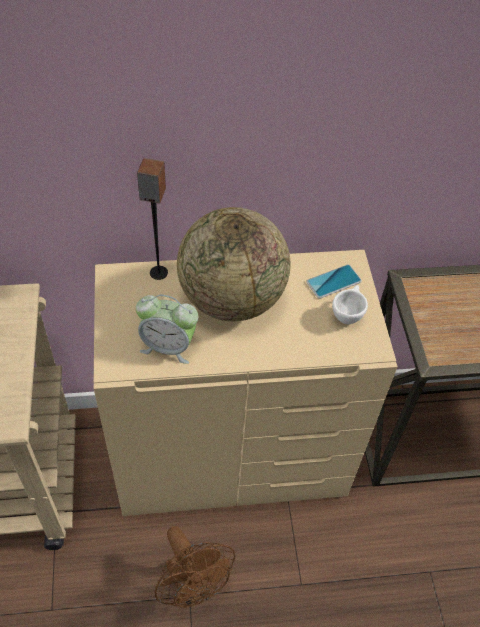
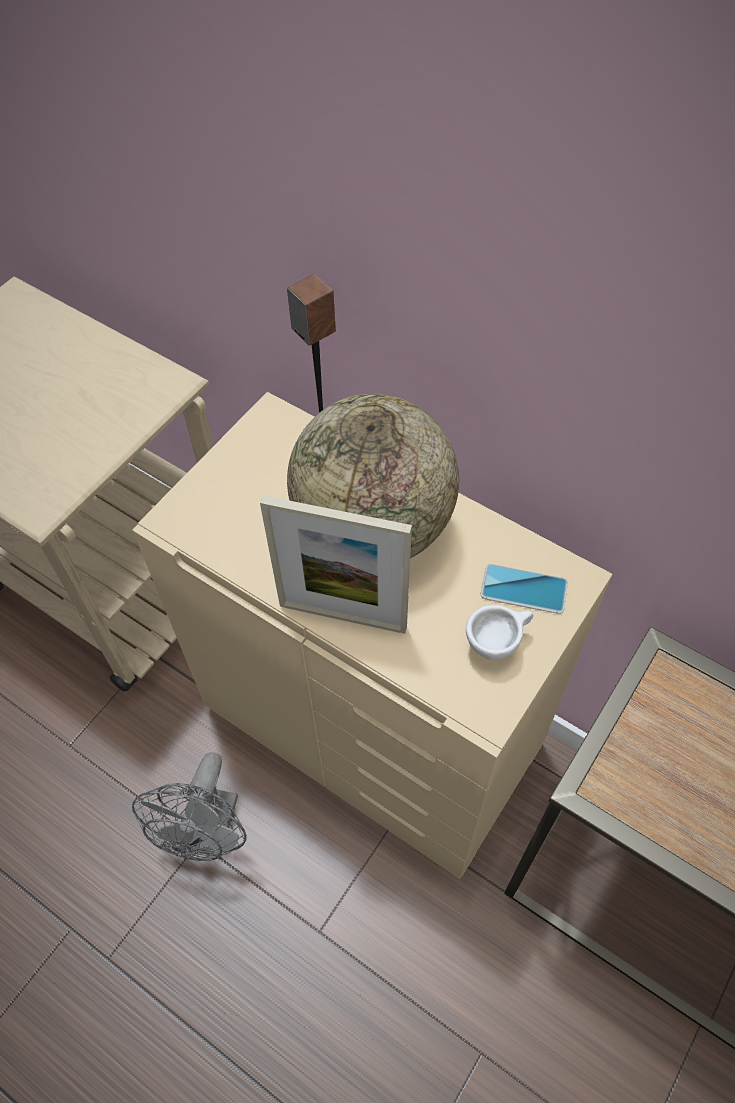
camera: 45 degrees right, 5 degrees up
alarm clock [136,295,198,364] -> none
brown fan [155,526,235,608] -> grey fan [132,752,247,861]
none -> picture frame [260,495,412,634]

